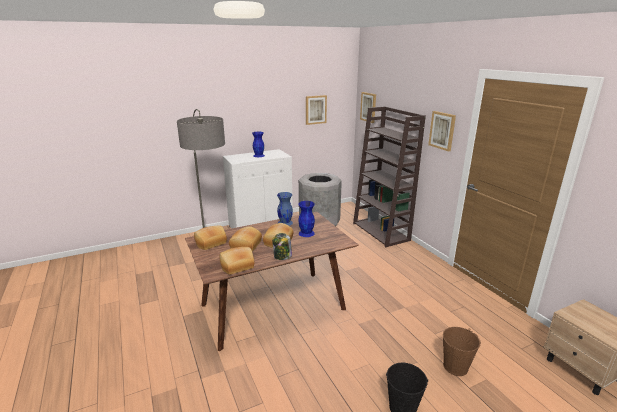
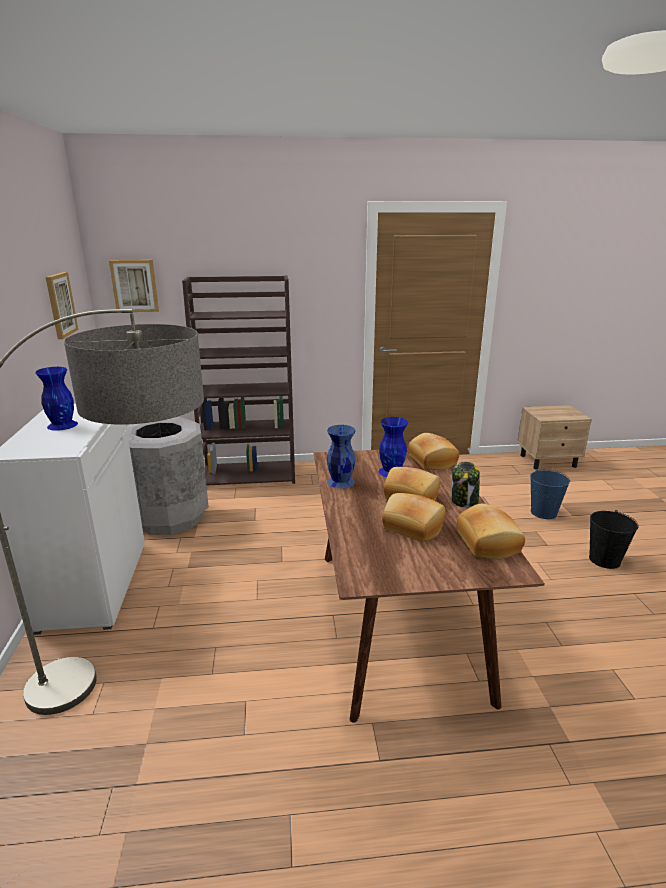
camera: 70 degrees left, 0 degrees up
bread [194,226,227,250] -> bread moved to [408,433,459,470]
picture [428,111,456,151] -> none
brown bucket [443,327,481,376] -> blue bucket [530,469,570,519]

